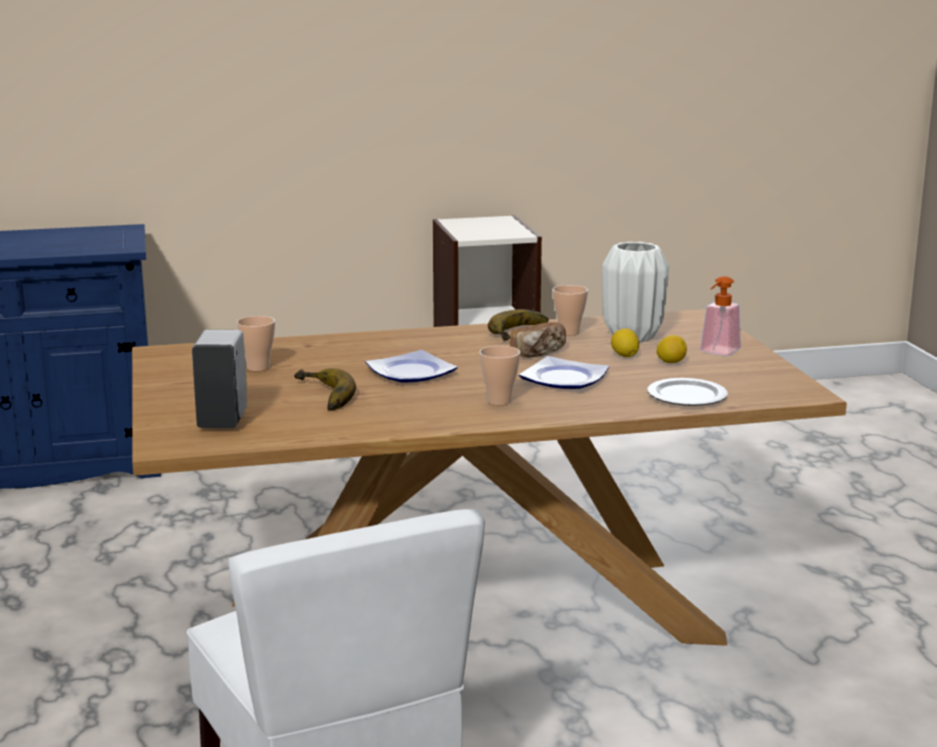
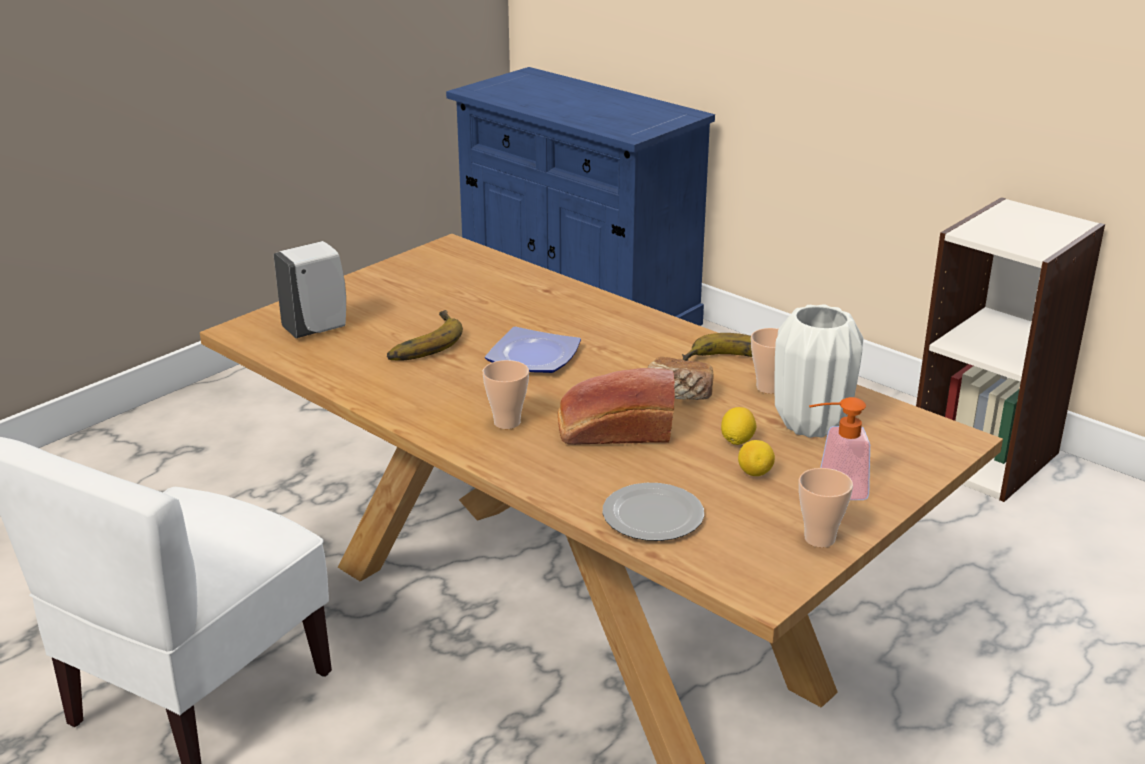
camera: 55 degrees right, 10 degrees up
cup [237,316,275,371] -> cup moved to [799,468,853,548]
plate [519,356,609,389] -> bread [558,368,675,445]

